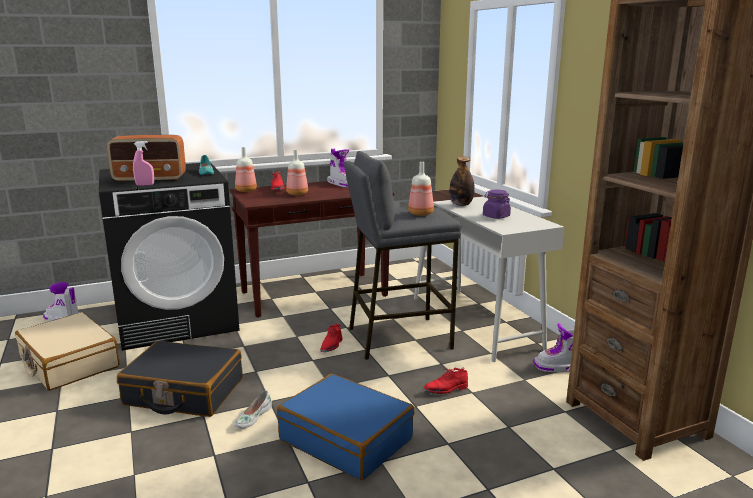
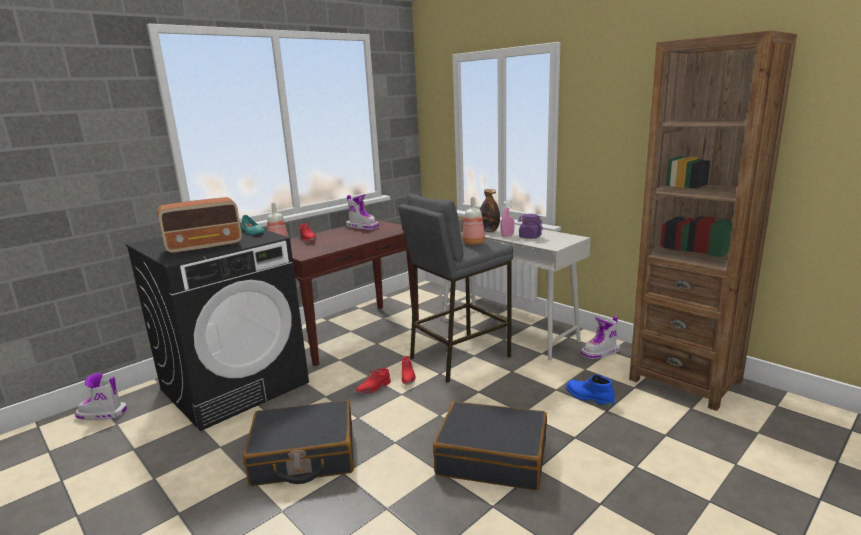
camera: 20 degrees left, 0 degrees up
beige suitcase [15,312,119,391] -> none
pink spray bottle [133,141,154,186] -> pink spray bottle moved to [501,200,515,237]
white shoe [234,390,272,429] -> none
blue suitcase [277,374,415,480] -> black suitcase [433,401,547,490]
bottle [286,149,308,195] -> none
red shoe [423,367,468,394] -> red shoe moved to [355,367,391,394]
none -> blue boot [566,374,615,407]

